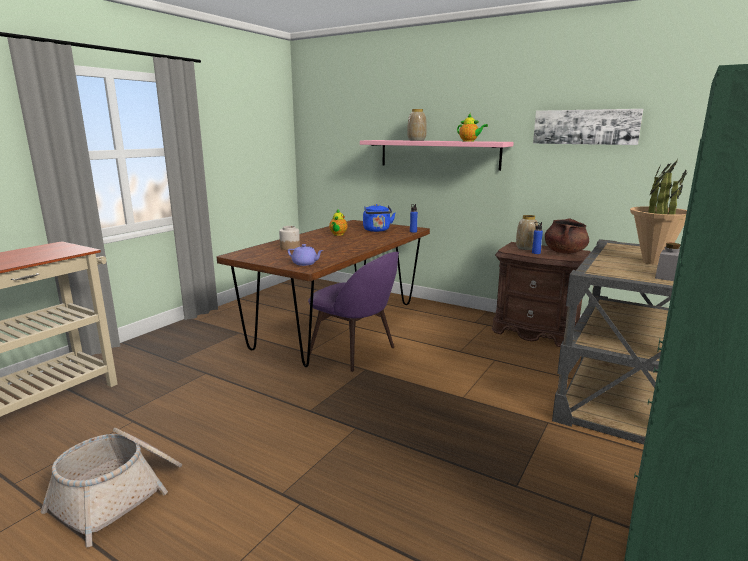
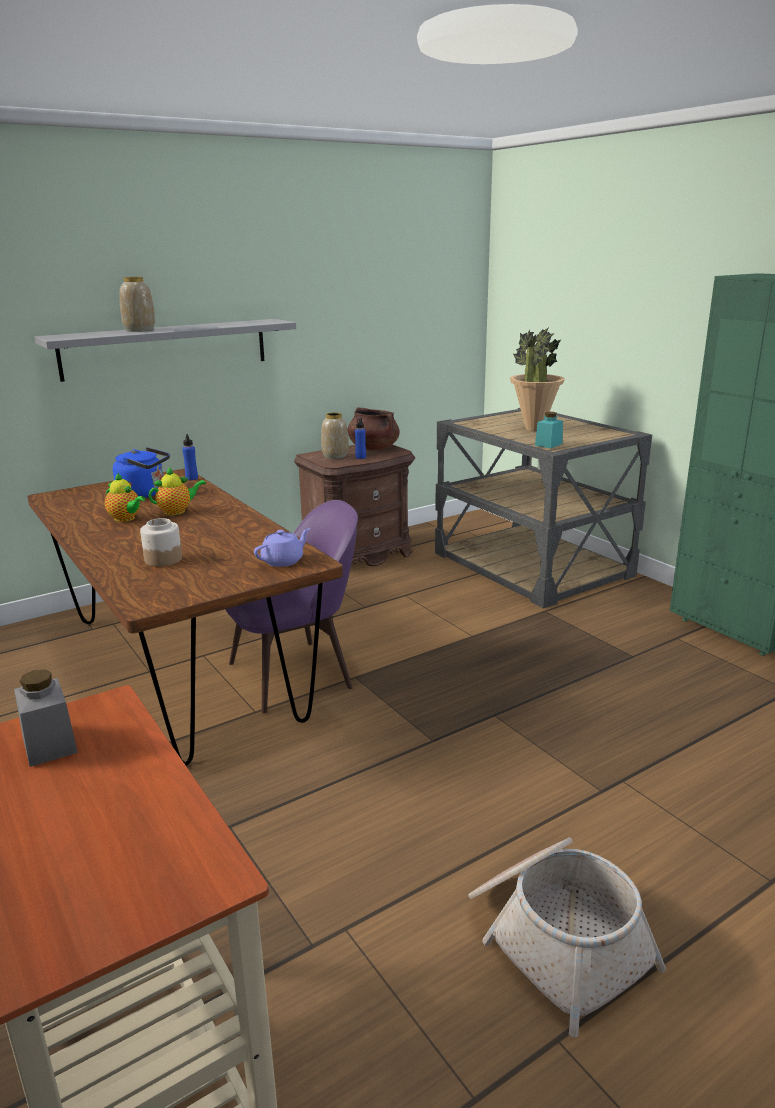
camera: 65 degrees left, 5 degrees up
pink shelf [360,140,514,171] -> grey shelf [35,319,296,382]
teapot [457,113,488,142] -> teapot moved to [148,467,206,515]
picture [533,109,643,145] -> none
grey jar [655,243,681,281] -> grey jar moved to [14,669,78,767]
none -> turquoise jar [535,412,563,448]

